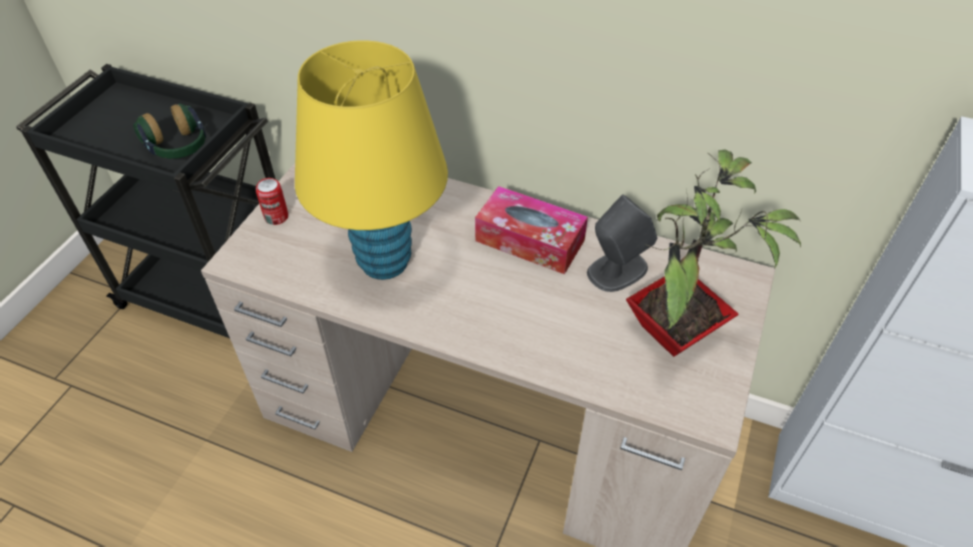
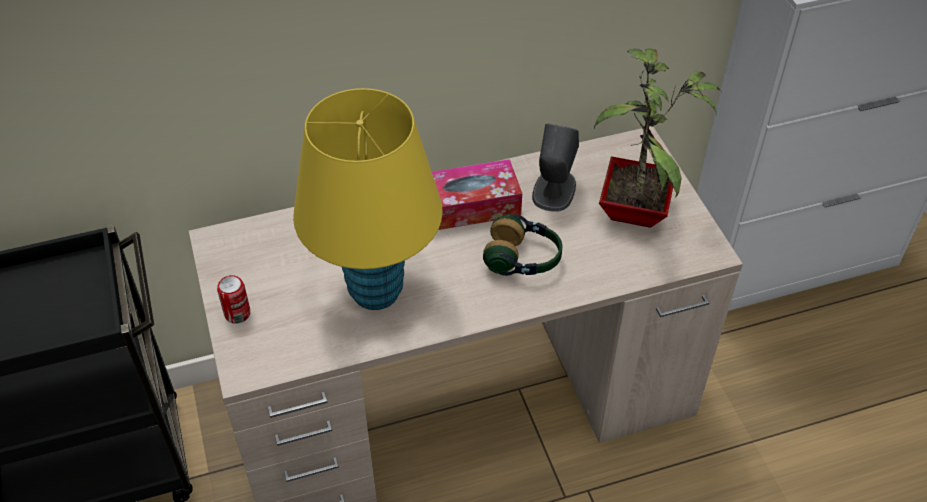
camera: 40 degrees left, 0 degrees up
headphones [133,104,206,159] -> headphones moved to [483,214,563,276]

